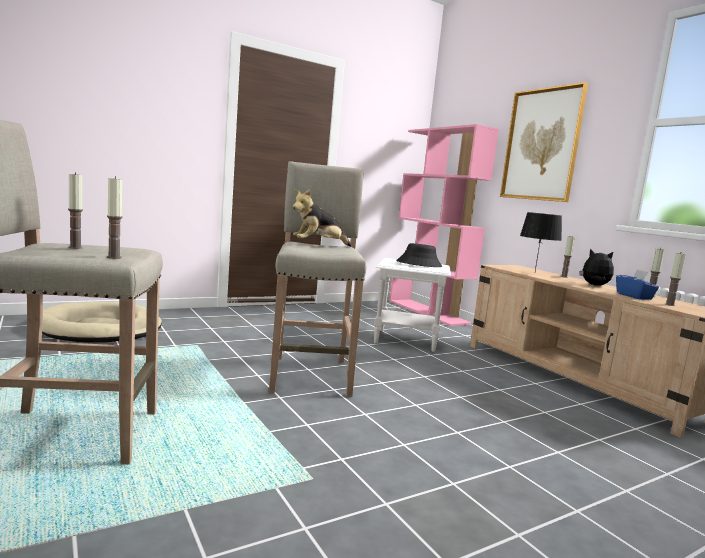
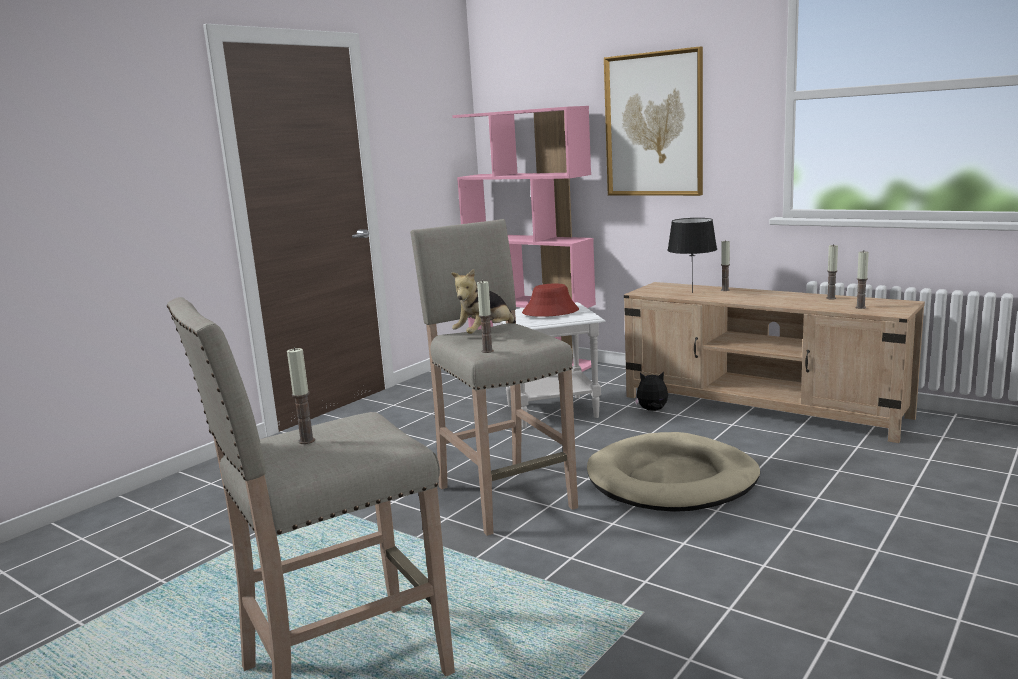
camera: 20 degrees left, 5 degrees up
beige dog bed [42,302,162,343] -> beige dog bed moved to [587,432,760,512]
candle [107,176,123,259] -> candle moved to [477,280,494,353]
black hat [396,243,442,267] -> red hat [522,284,579,317]
plush toy [579,249,614,286] -> plush toy moved to [635,372,668,411]
blue tissue box [616,270,659,300] -> none

